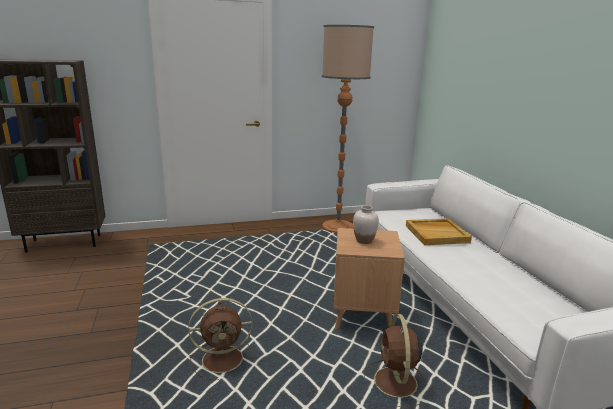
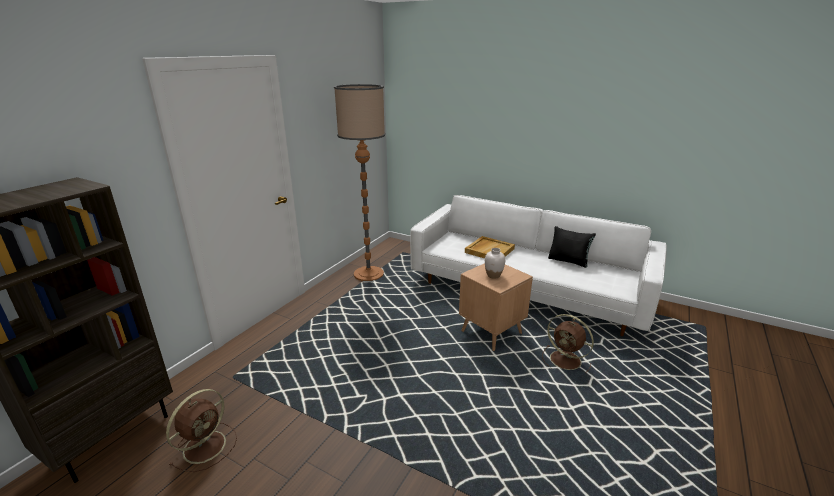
camera: 45 degrees left, 5 degrees up
brown fan [188,298,254,380] -> brown fan moved to [166,389,237,472]
none -> black pillow [548,226,596,268]

